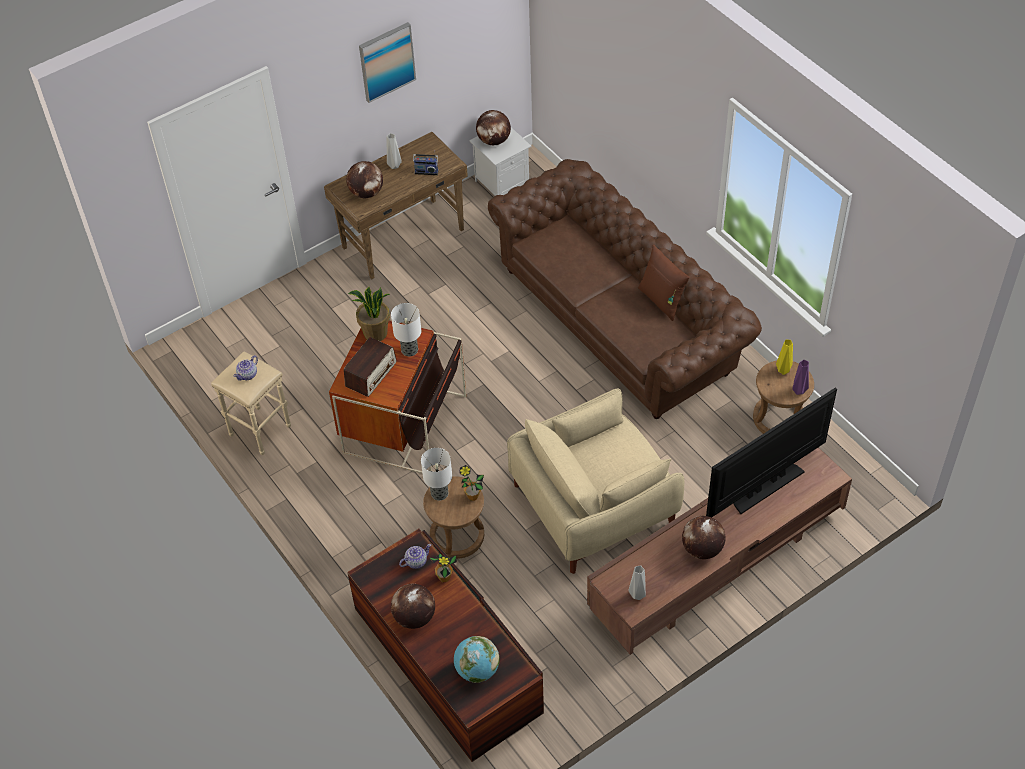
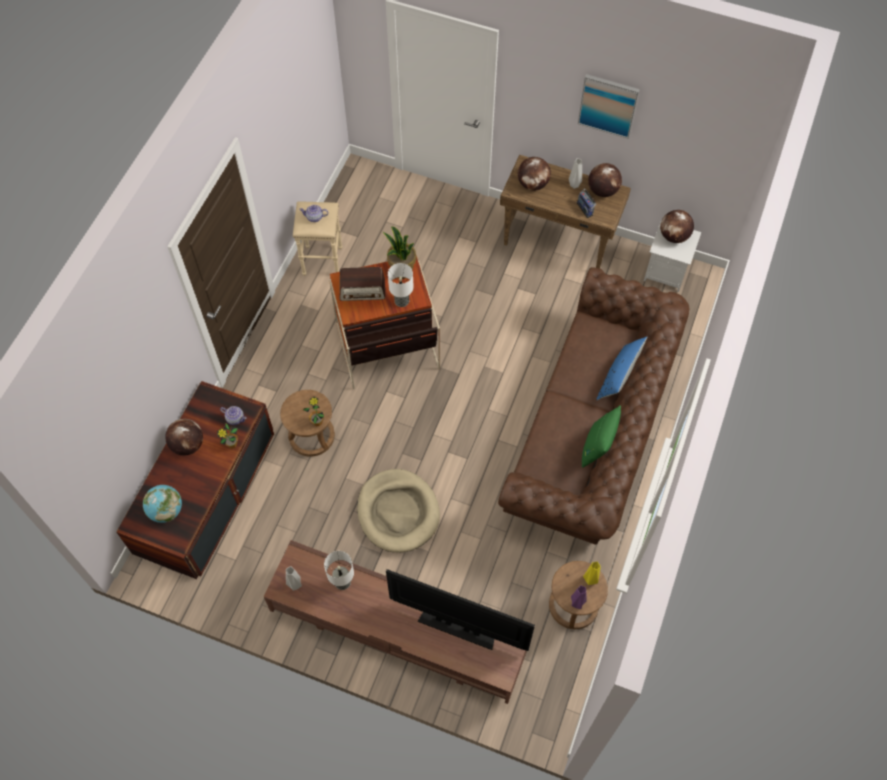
camera: 55 degrees right, 10 degrees up
table lamp [421,448,452,501] -> table lamp moved to [324,551,354,590]
beige armchair [507,388,684,574] -> beige dog bed [357,469,440,552]
brown pillow [638,244,690,321] -> green pillow [582,405,621,468]
globe [682,516,726,559] -> globe moved to [588,163,622,197]
none -> blue pillow [596,337,647,400]

